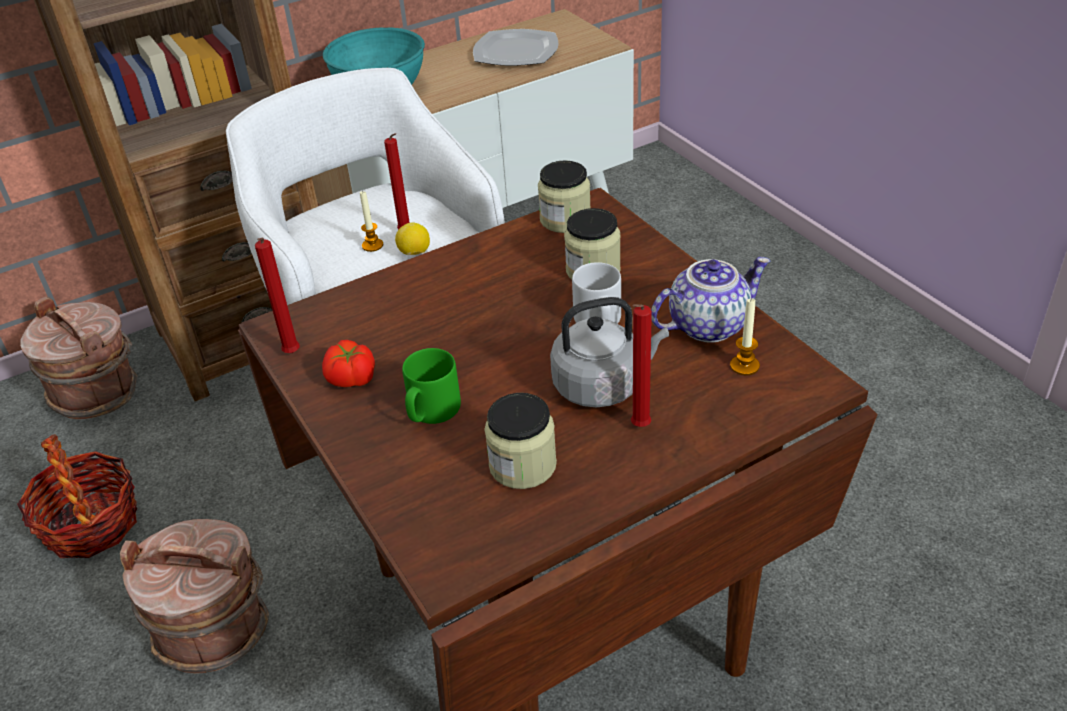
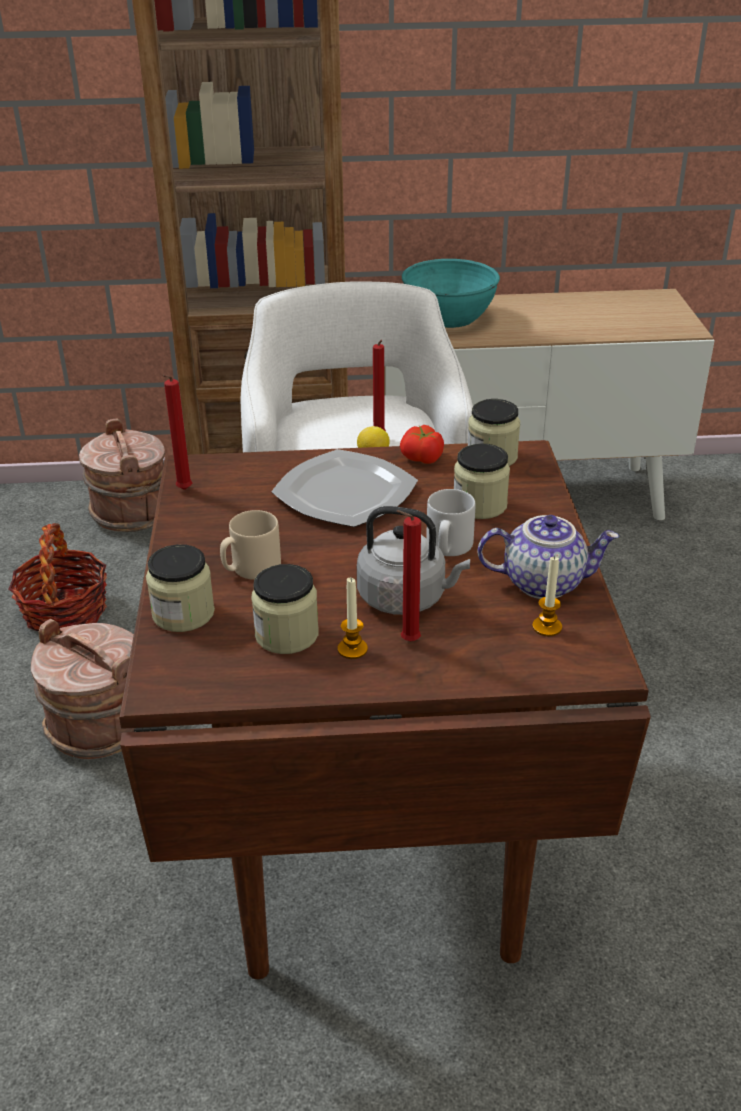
camera: 25 degrees right, 5 degrees down
tomato [322,340,375,387] -> tomato moved to [400,425,444,464]
candle [360,190,383,252] -> candle moved to [338,578,368,659]
green mug [402,348,461,424] -> beige mug [220,510,281,580]
plate [473,29,559,66] -> plate moved to [271,449,418,527]
none -> jar [146,544,215,632]

